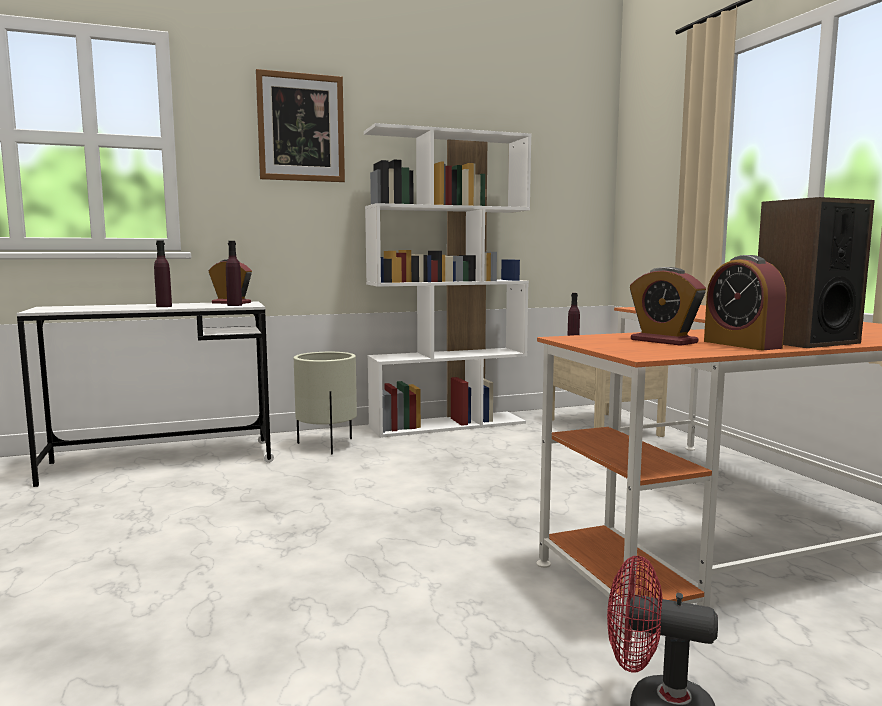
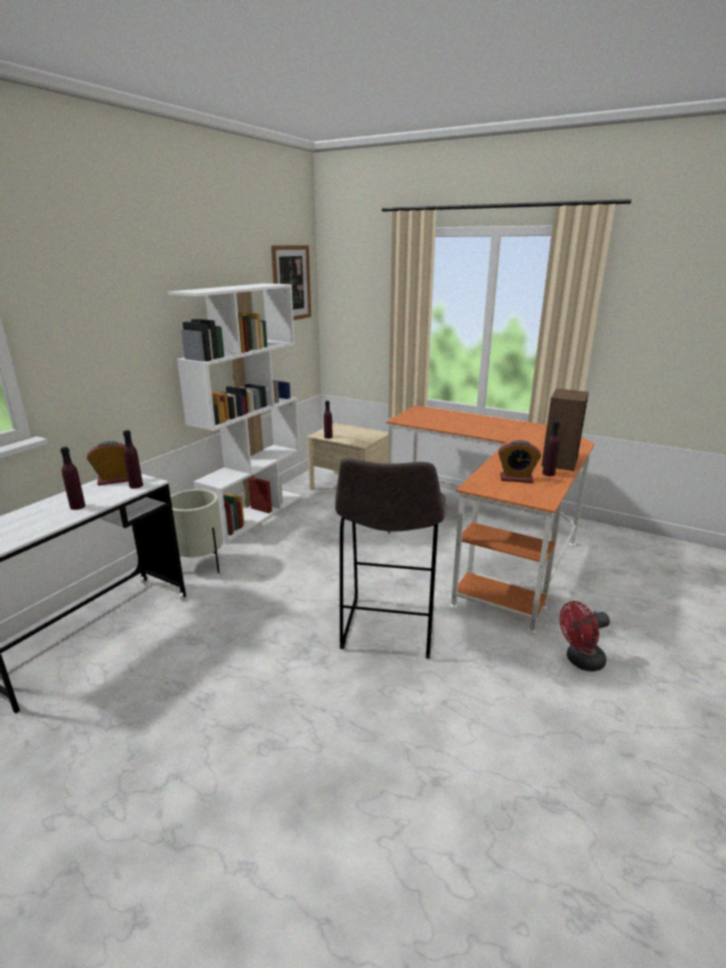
camera: 40 degrees left, 15 degrees up
picture [256,69,345,182] -> picture moved to [271,245,311,320]
alarm clock [704,255,787,350] -> purple bottle [542,421,560,476]
none -> grey stool [335,458,446,658]

